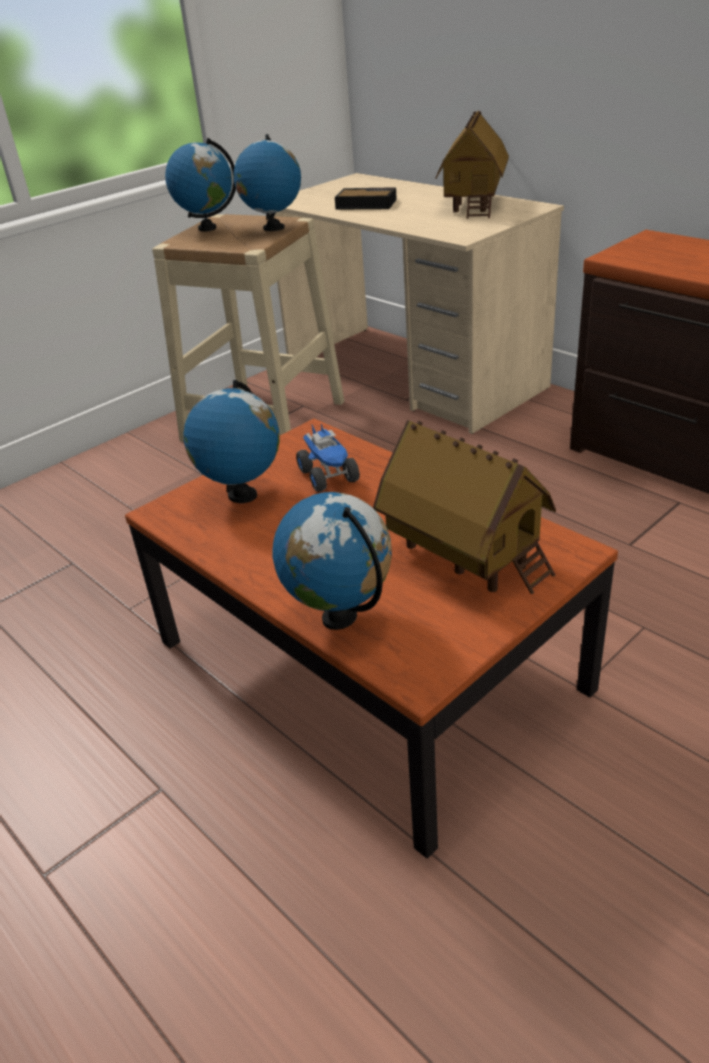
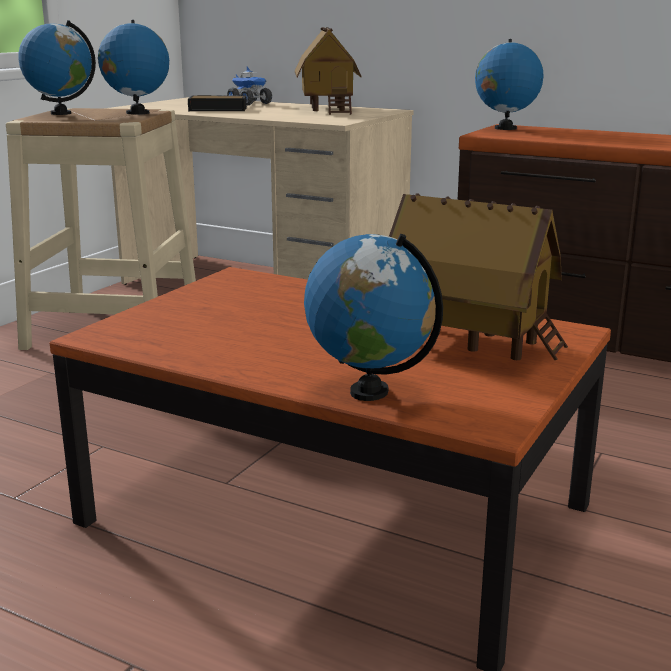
camera: 20 degrees left, 15 degrees down
globe [183,380,280,503] -> globe moved to [475,39,544,130]
toy truck [296,424,360,492] -> toy truck moved to [227,66,272,106]

